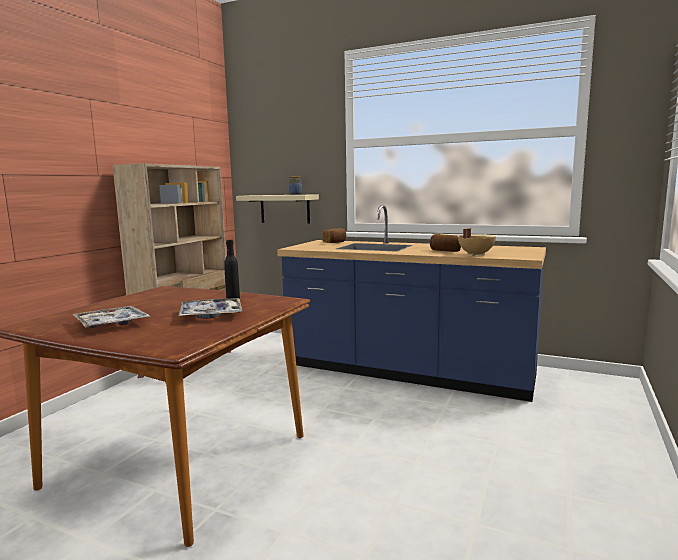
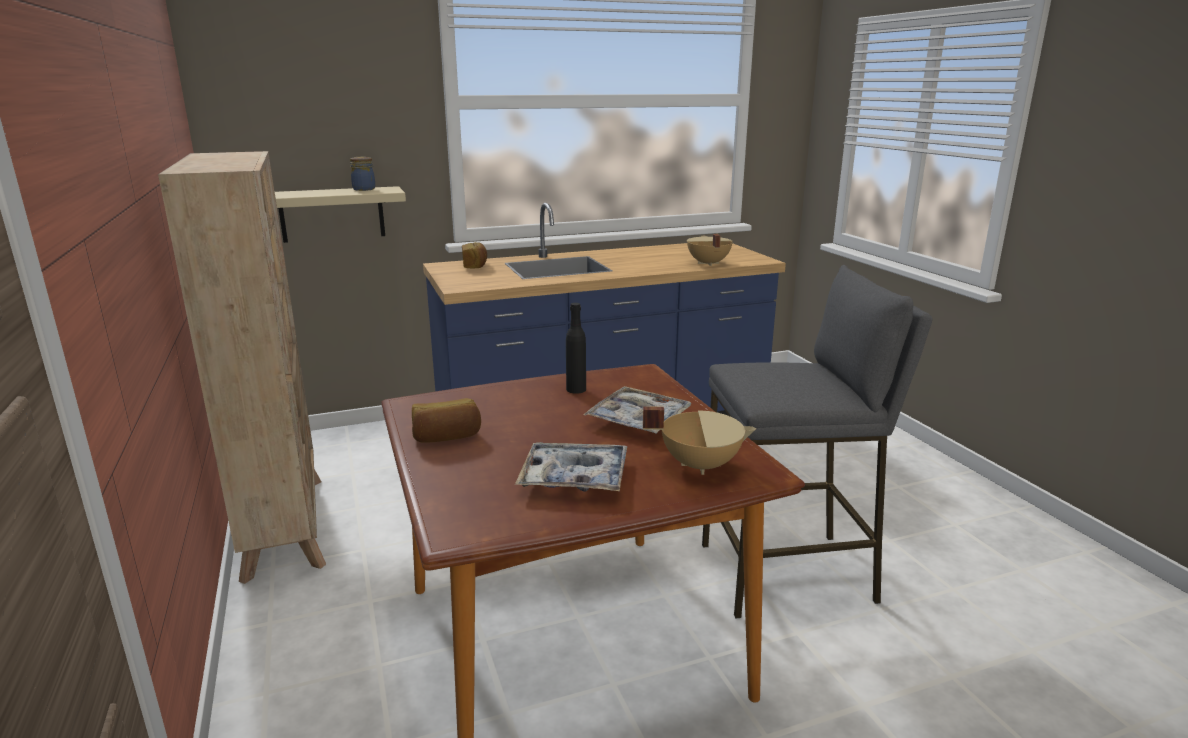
camera: 45 degrees left, 10 degrees up
bread [430,234,461,252] -> bread moved to [412,398,481,443]
none -> beige cooking pot [643,406,756,475]
none -> grey stool [702,265,933,619]

